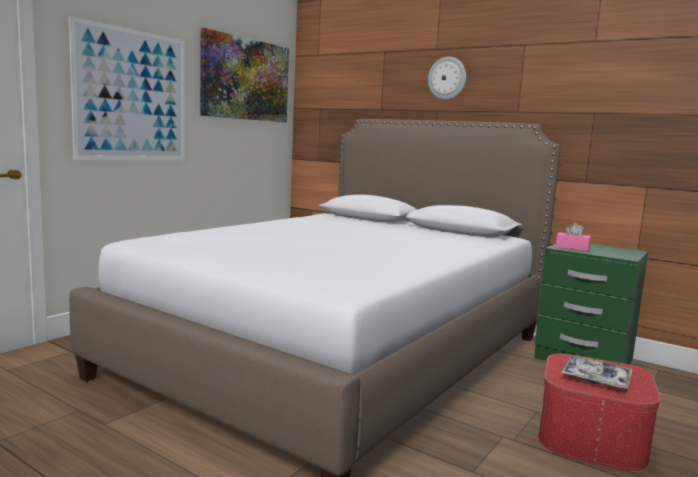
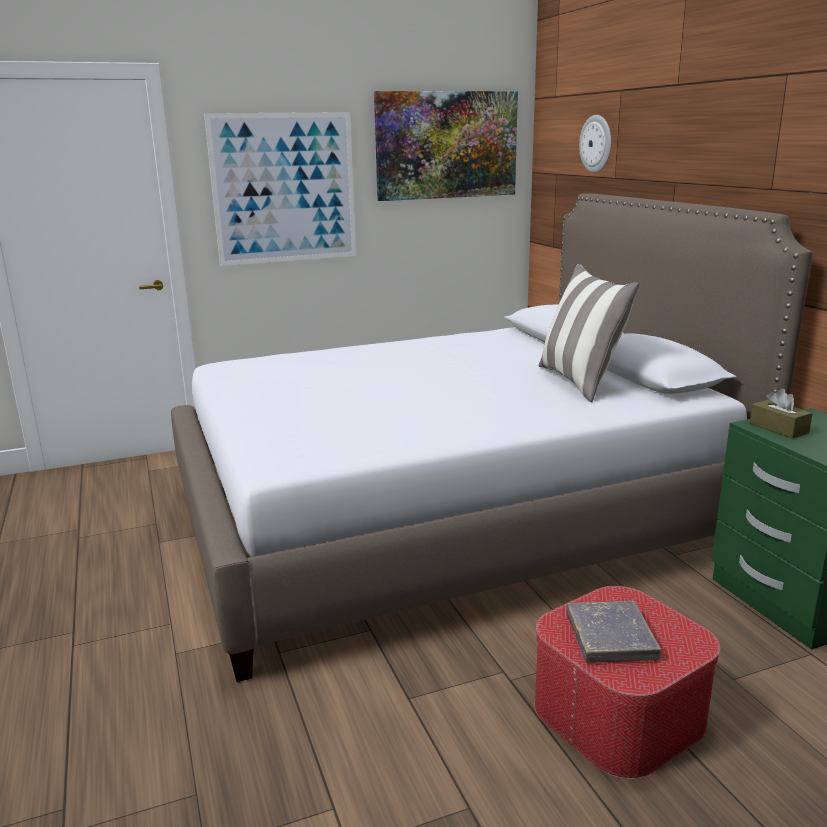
camera: 35 degrees right, 10 degrees up
wall clock [428,57,466,100] -> wall clock moved to [579,115,611,173]
pink tissue box [556,222,591,251] -> brown tissue box [750,389,812,438]
tray [561,355,633,389] -> grey book [567,601,661,663]
none -> pillow [539,264,639,402]

